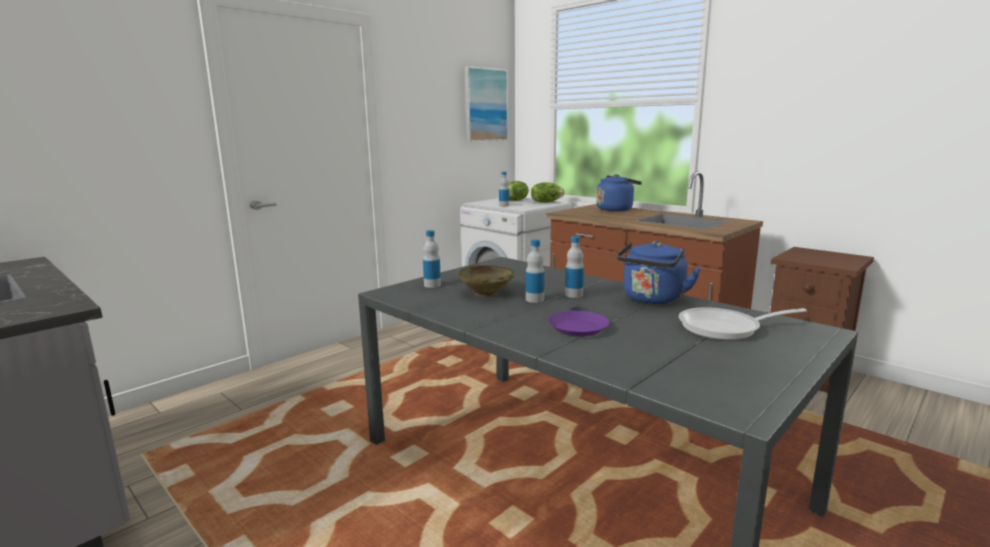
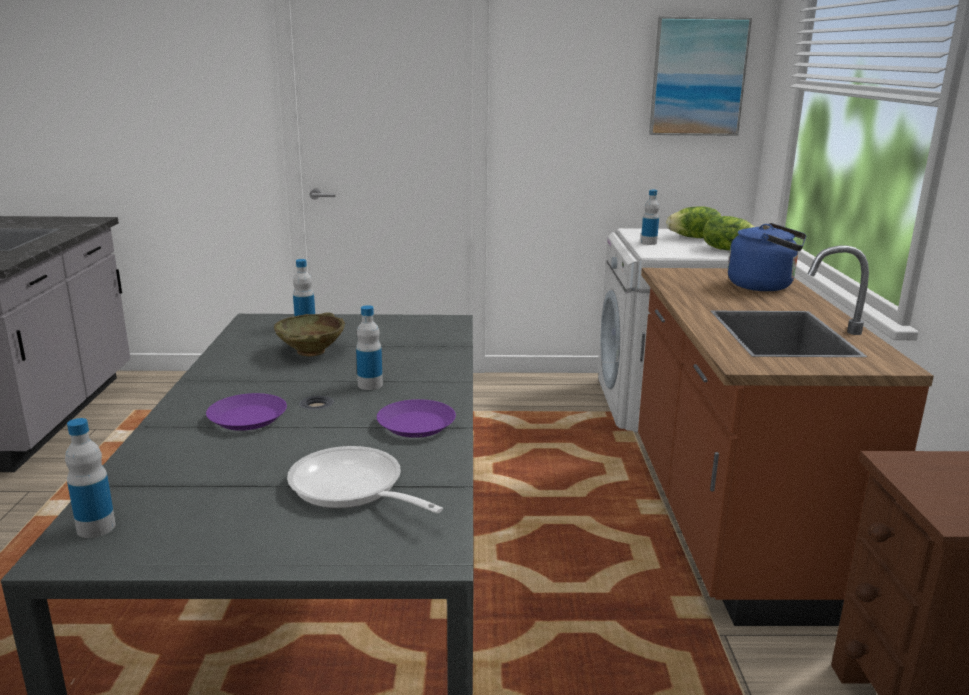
camera: 45 degrees right, 5 degrees up
bottle [526,239,545,303] -> bottle moved to [65,418,116,538]
blue kettle [617,241,701,304] -> purple plate [377,399,456,438]

